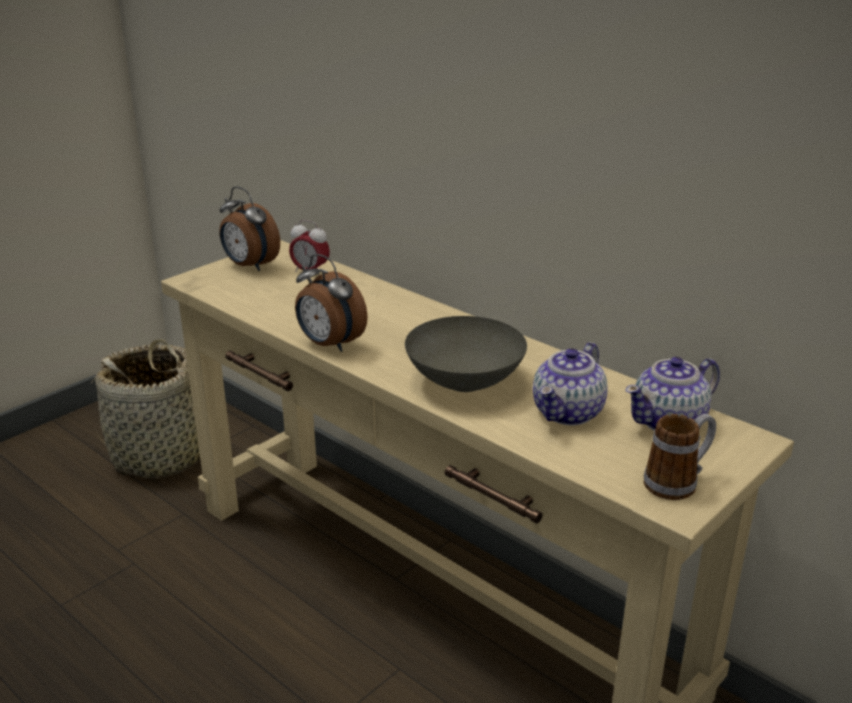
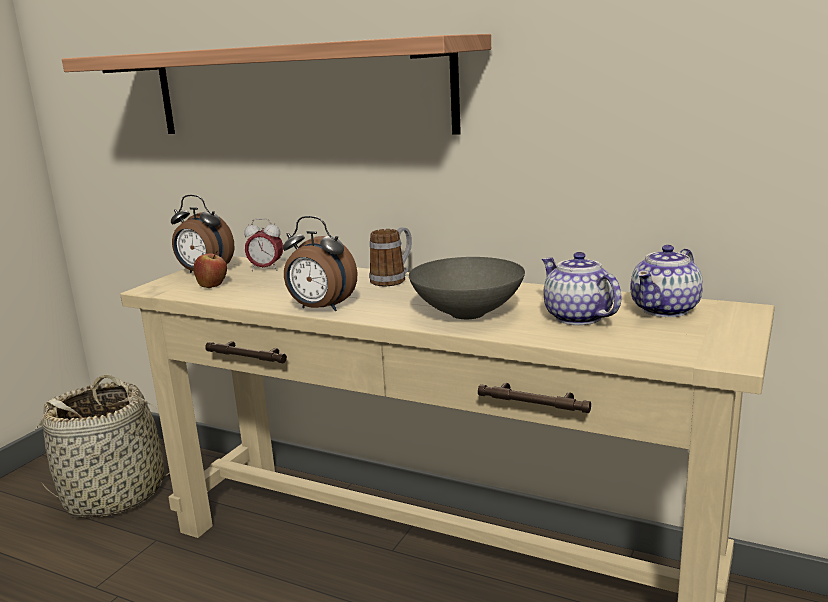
camera: 15 degrees left, 10 degrees down
teapot [533,342,608,425] -> teapot turned 135 degrees clockwise [542,252,621,325]
mug [644,414,716,500] -> mug moved to [369,227,412,286]
none -> shelf [62,34,491,135]
none -> apple [193,250,227,288]

